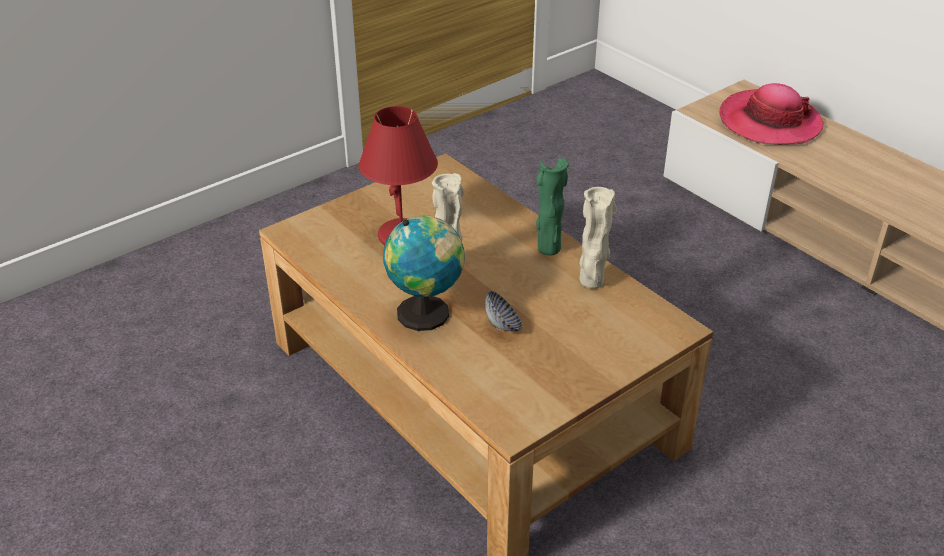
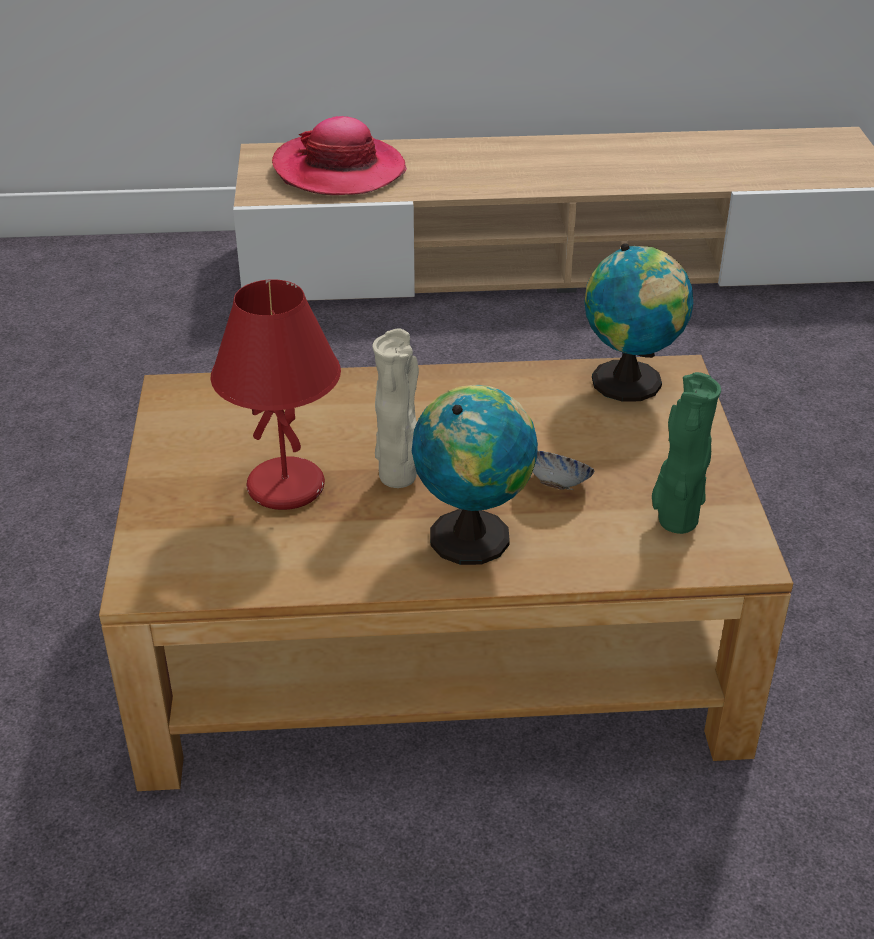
camera: 55 degrees left, 0 degrees up
green vase [536,158,569,255] -> green vase moved to [652,372,721,534]
beige vase [580,187,617,289] -> none
none -> globe [584,243,693,402]

